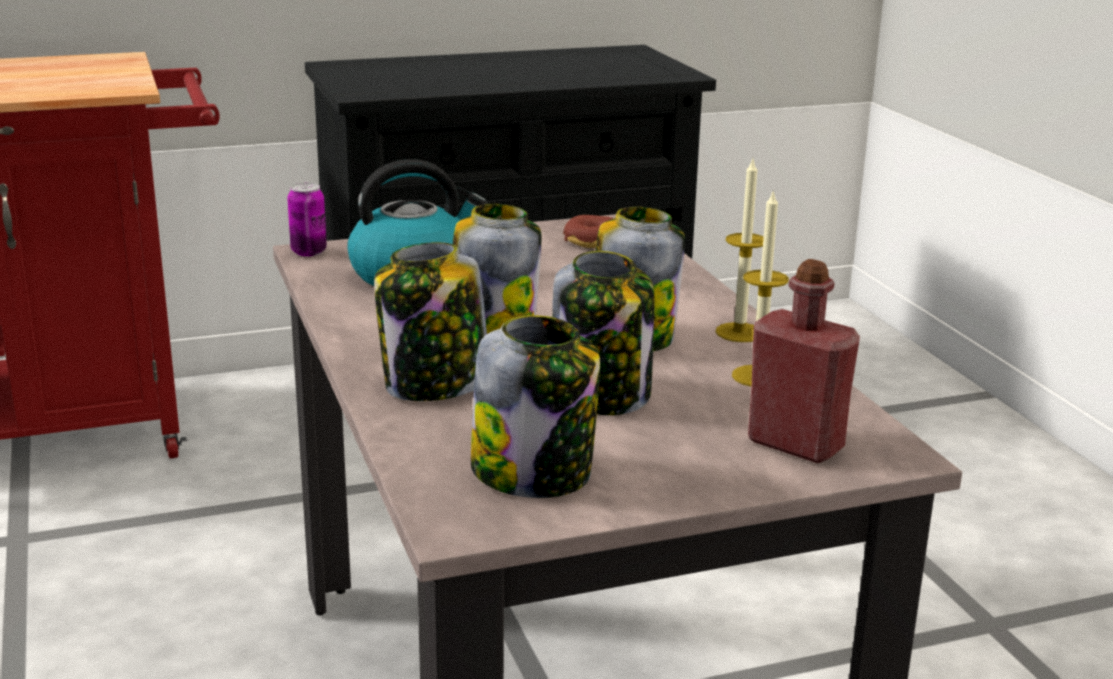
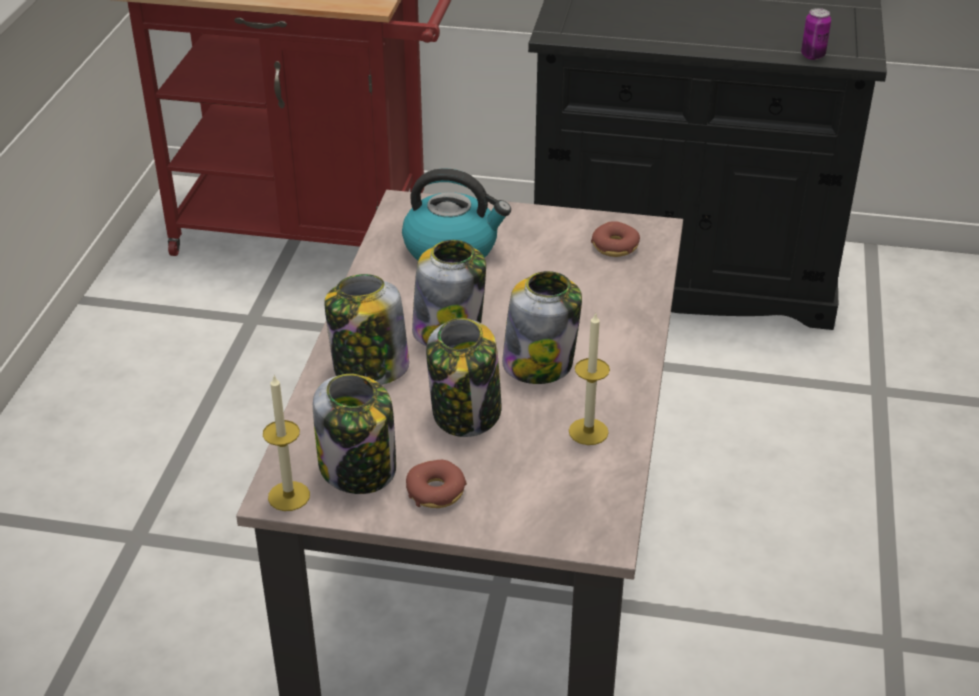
camera: 30 degrees right, 15 degrees up
can [287,183,327,257] -> can moved to [801,8,831,60]
candle [716,160,764,342] -> candle moved to [263,376,310,511]
red bottle [748,259,860,463] -> none
none -> donut [406,460,467,508]

